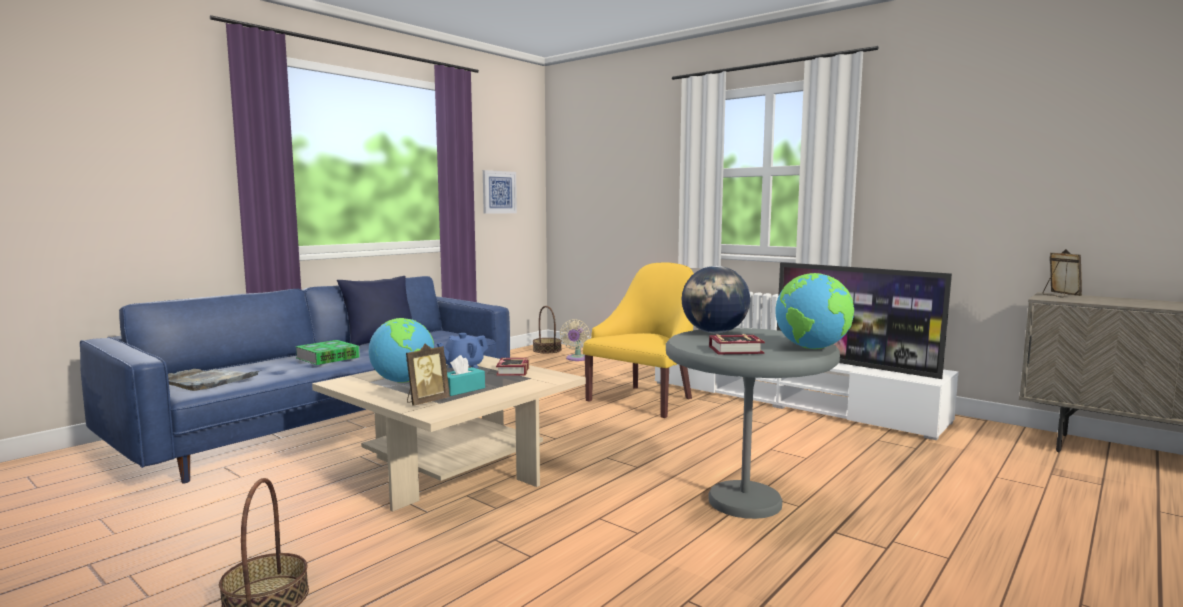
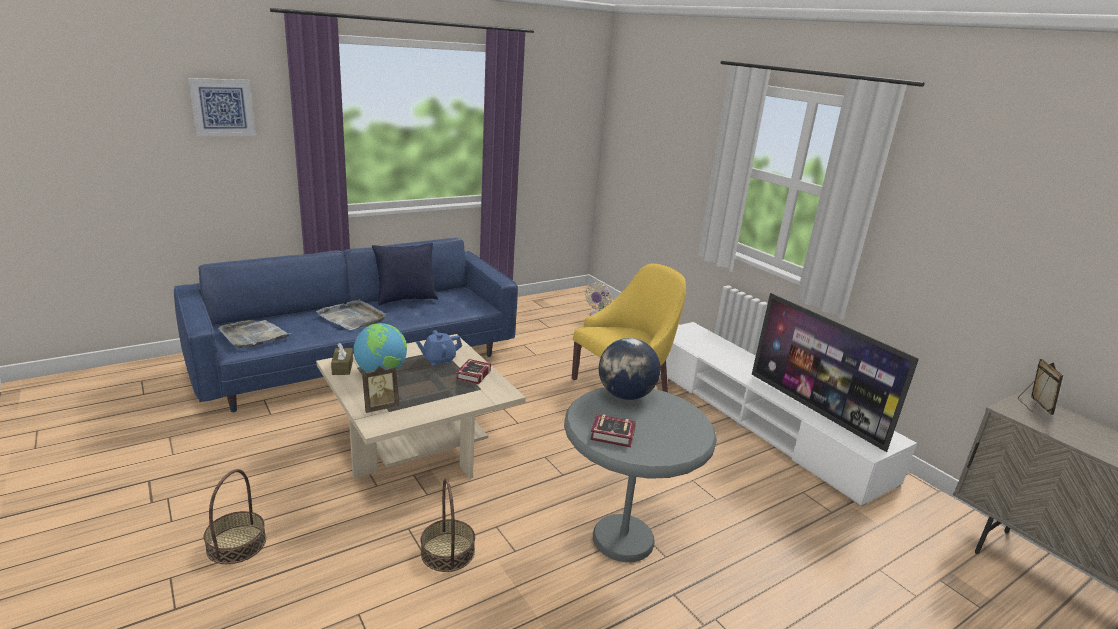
camera: 15 degrees right, 15 degrees up
book [295,340,360,365] -> grey tray [316,299,386,330]
turquoise tissue box [447,355,485,396] -> none
picture [483,170,517,214] -> picture moved to [188,78,255,136]
basket [533,306,562,353] -> basket moved to [421,478,475,572]
globe [775,273,854,349] -> none
none -> brown tissue box [331,343,353,375]

